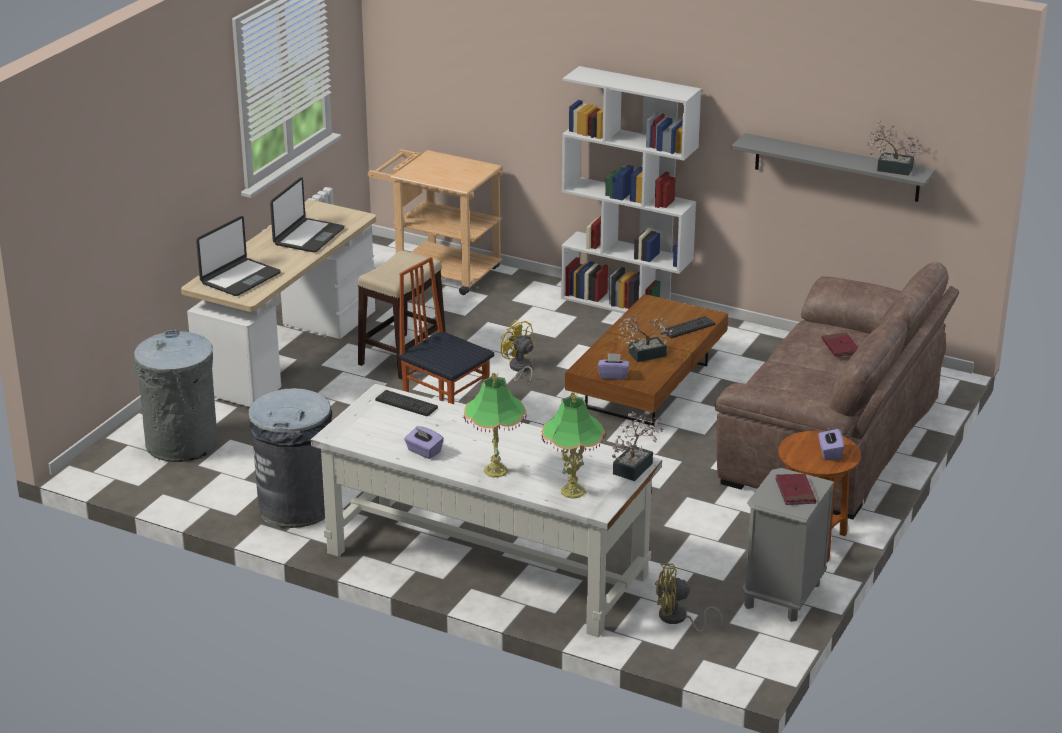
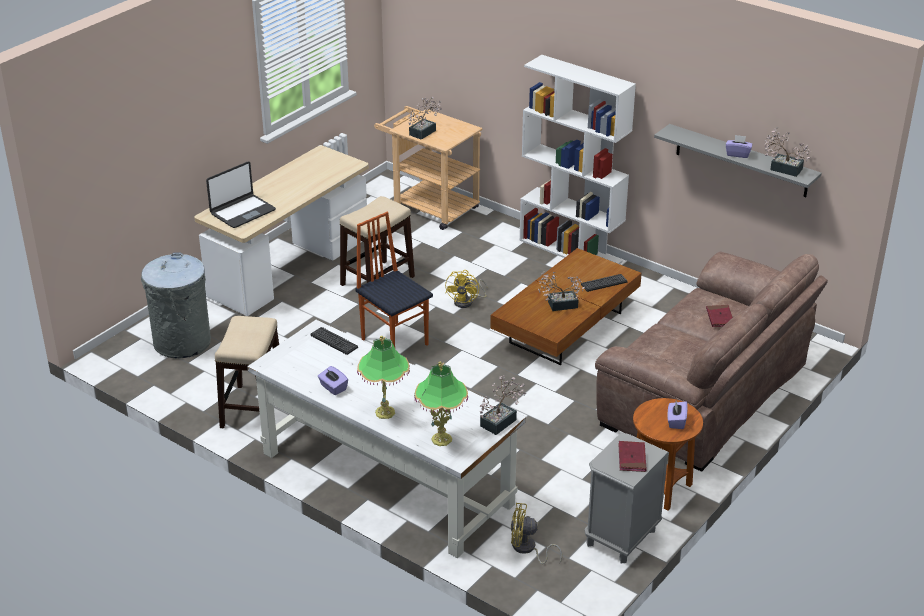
camera: 10 degrees right, 5 degrees up
grey trash can [248,388,332,528] -> stool [215,316,279,428]
laptop [270,177,345,252] -> none
yellow fan [500,320,534,387] -> yellow fan turned 135 degrees counterclockwise [445,270,488,308]
purple tissue box [598,353,629,380] -> purple tissue box moved to [726,135,752,158]
none -> potted plant [408,97,442,140]

